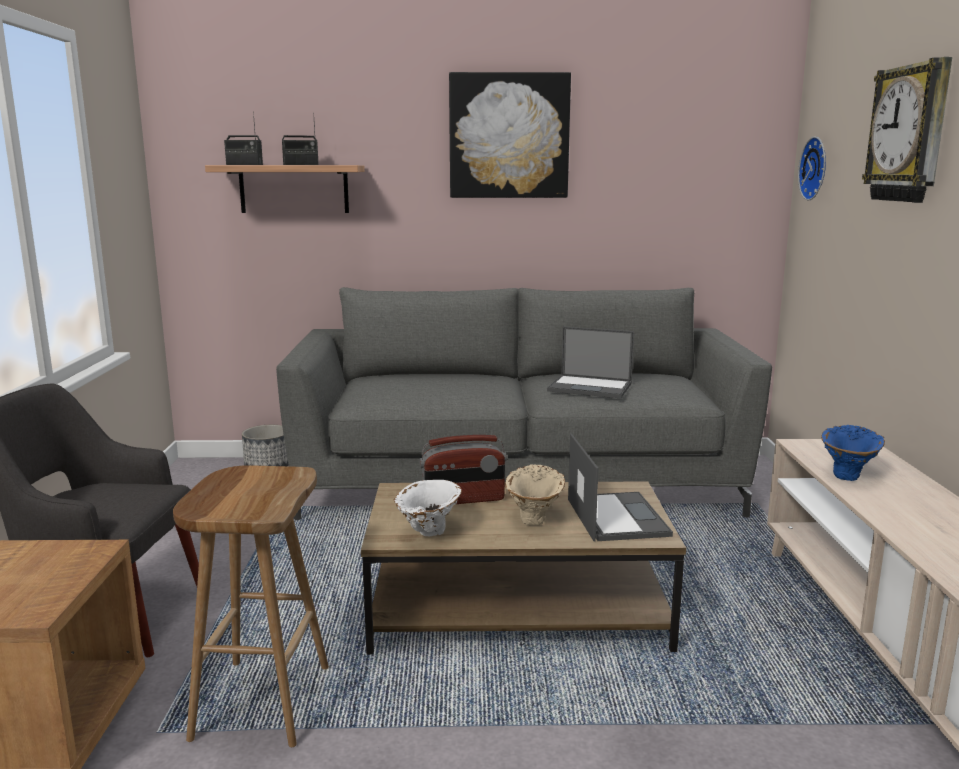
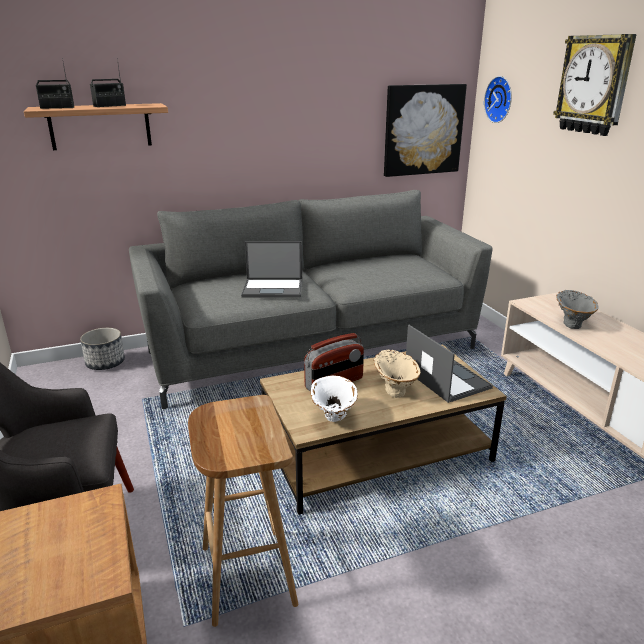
camera: 20 degrees left, 10 degrees up
picture [449,72,571,198] -> picture moved to [384,84,467,177]
laptop [547,326,634,398] -> laptop moved to [241,241,302,297]
blue vase [821,425,885,481] -> grey vase [556,290,599,329]

